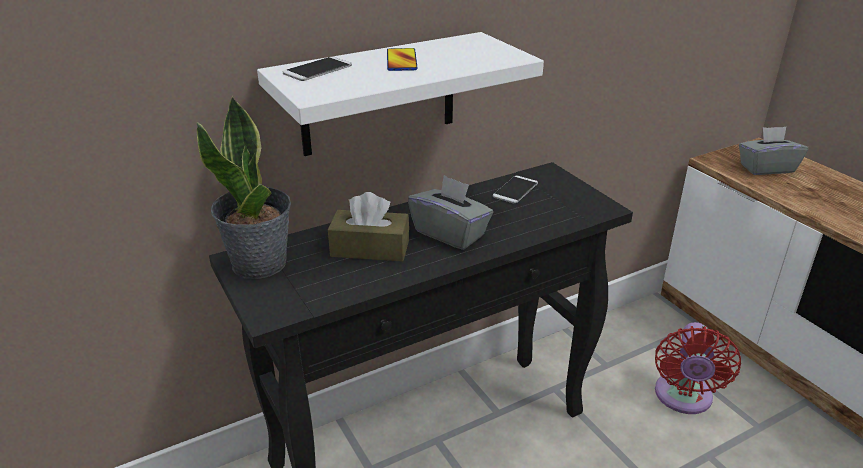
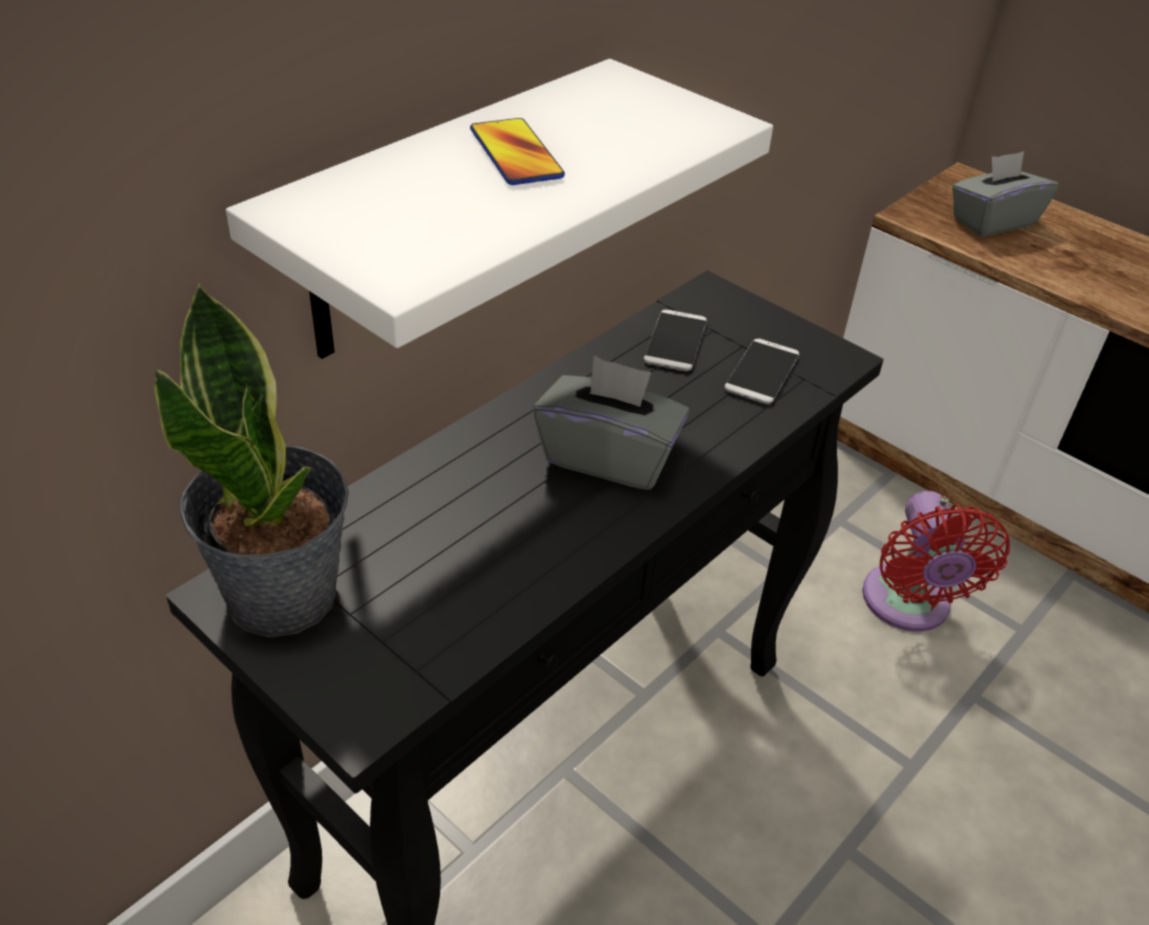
camera: 20 degrees left, 10 degrees up
phone [283,57,352,81] -> phone moved to [724,339,799,404]
brown tissue box [328,192,409,262] -> none

